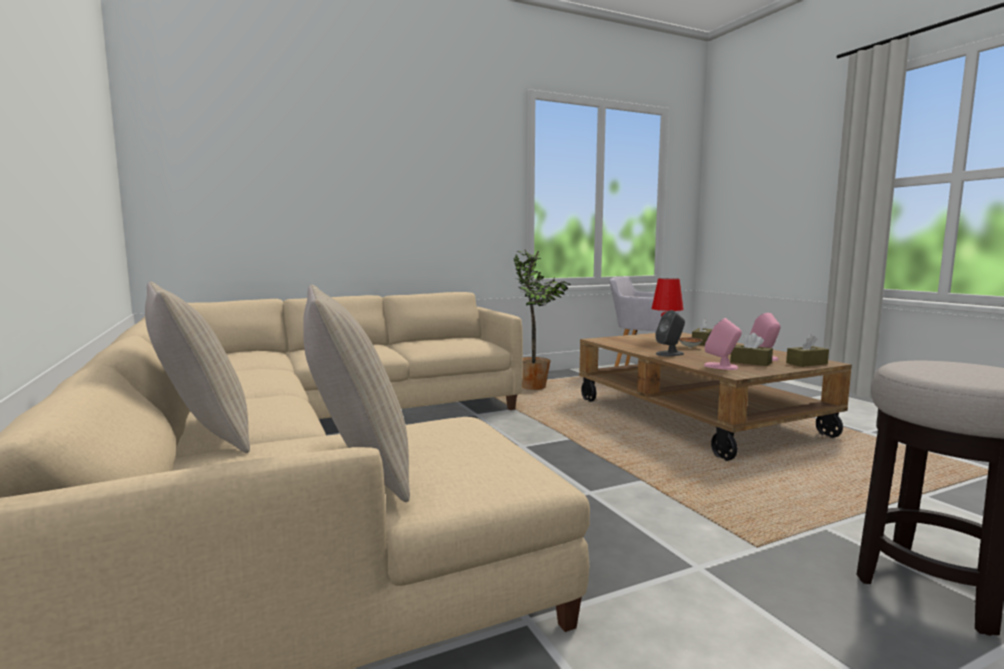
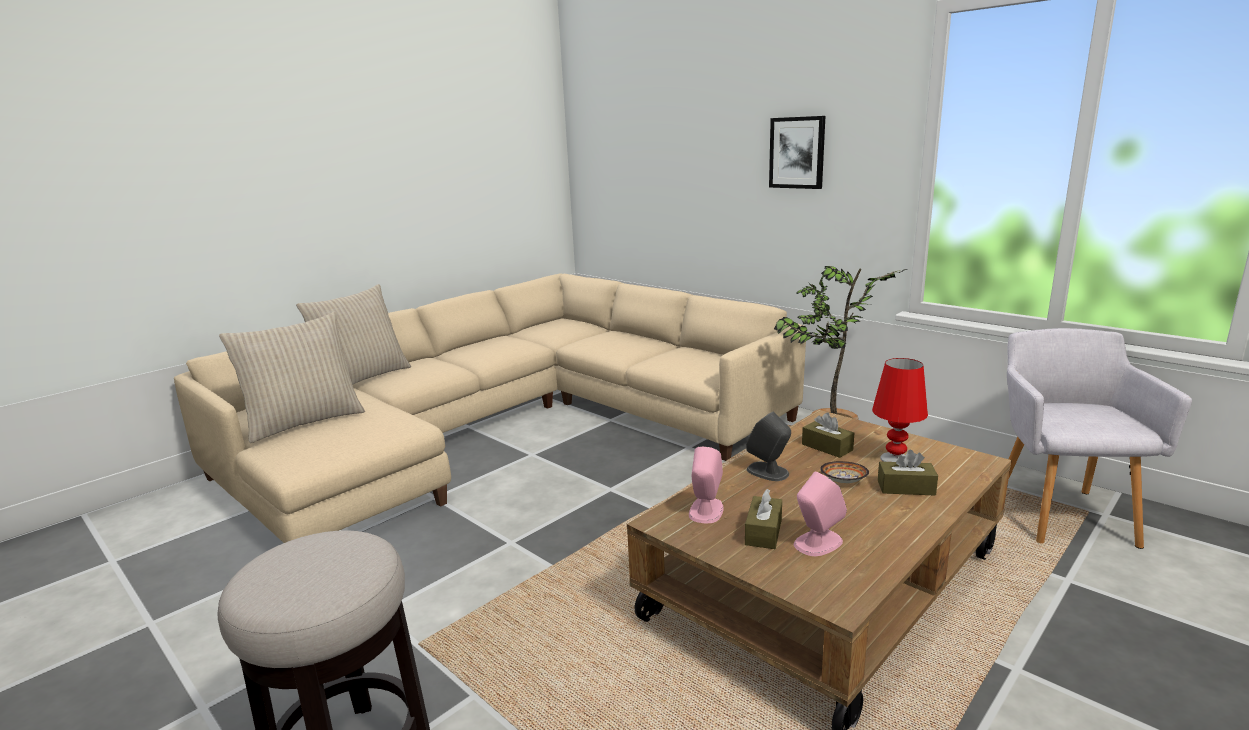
camera: 70 degrees right, 10 degrees up
brown tissue box [786,334,829,367] -> brown tissue box moved to [802,413,854,458]
none -> picture [769,116,825,189]

